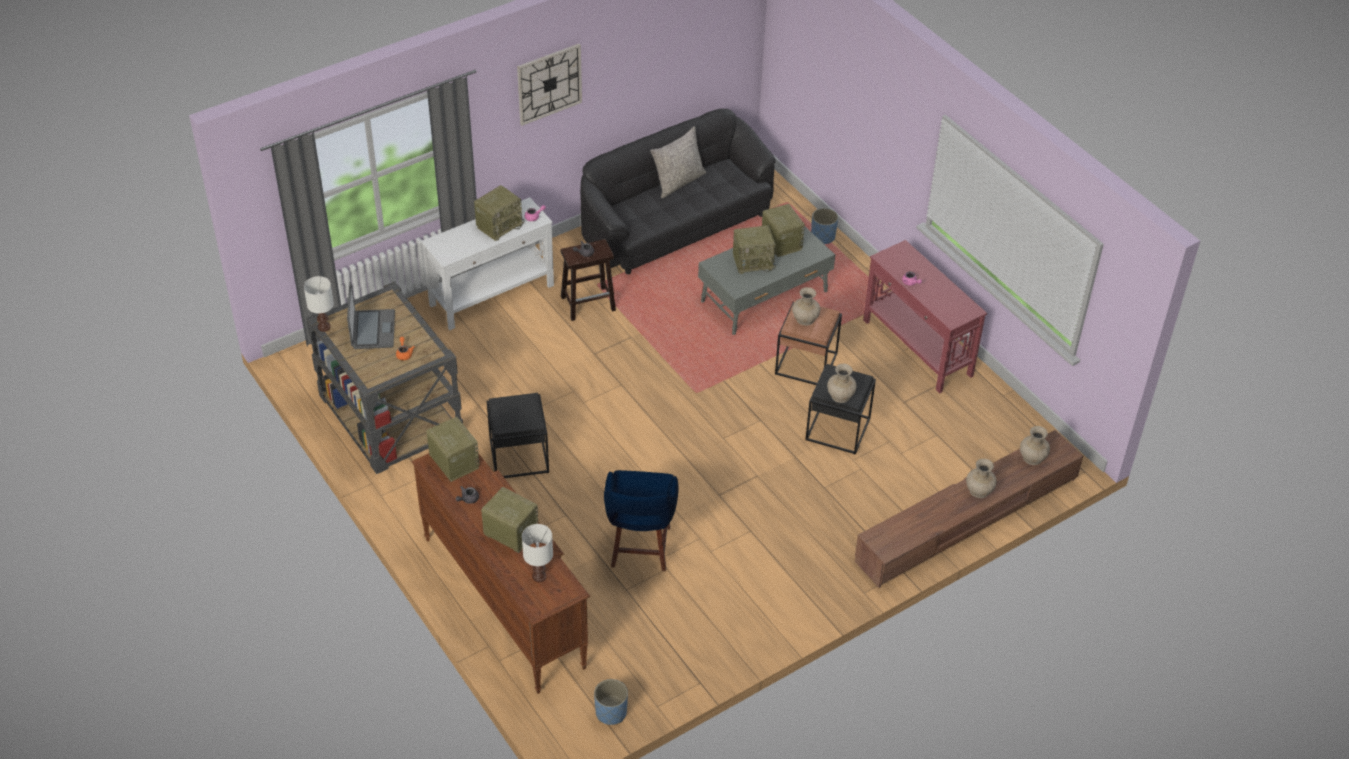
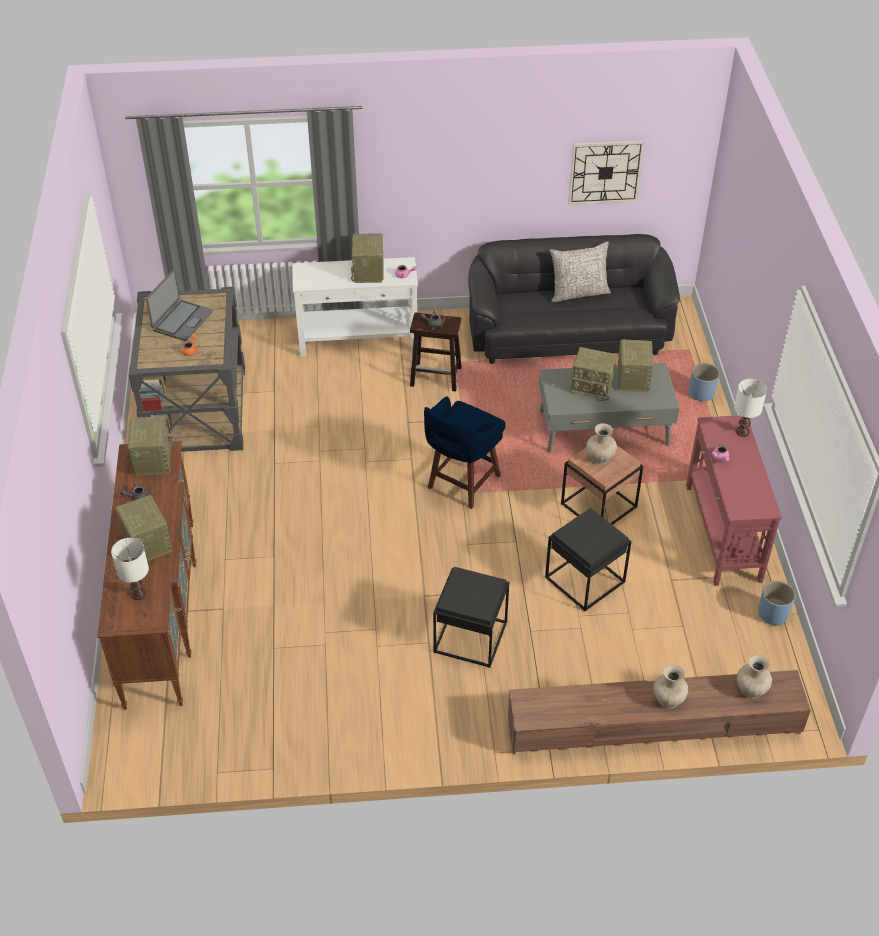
camera: 30 degrees right, 0 degrees up
white table lamp [304,276,334,332] -> white table lamp moved to [734,379,767,437]
radio [474,185,524,241] -> radio turned 105 degrees clockwise [351,233,383,283]
black side table [487,393,549,478] -> black side table moved to [433,567,509,668]
wall clock [517,44,582,126] -> wall clock moved to [568,140,645,205]
blue planter [594,679,628,725] -> blue planter moved to [758,581,795,626]
blue stool [604,470,679,571] -> blue stool moved to [424,396,505,509]
beige vase [827,364,857,403] -> none

